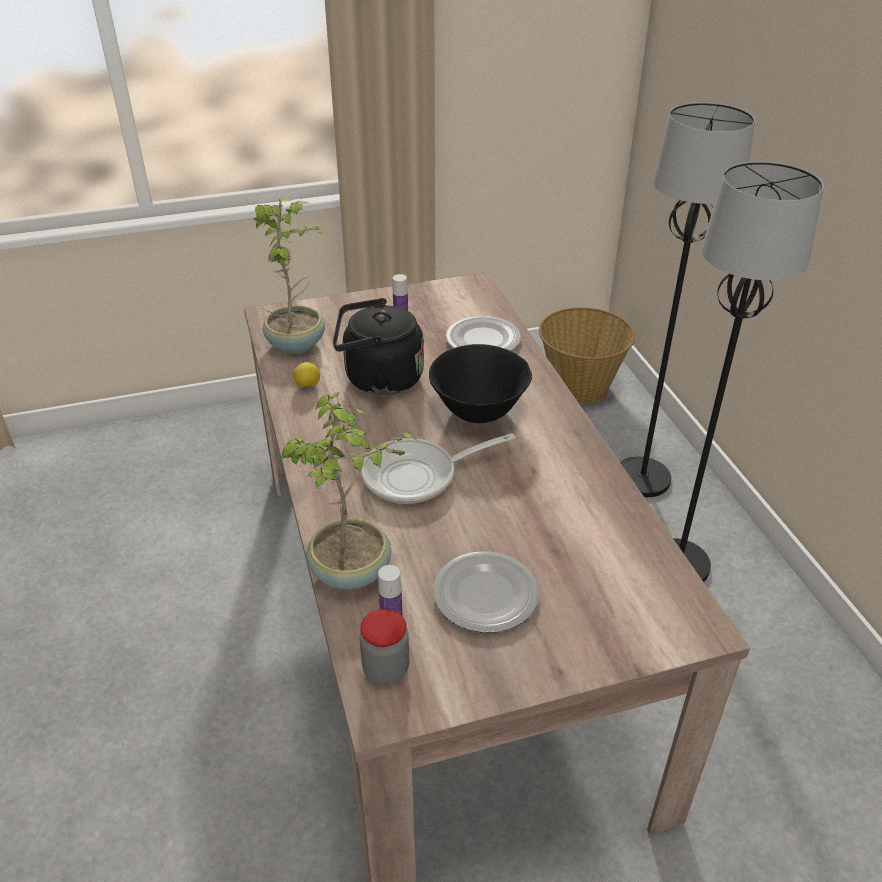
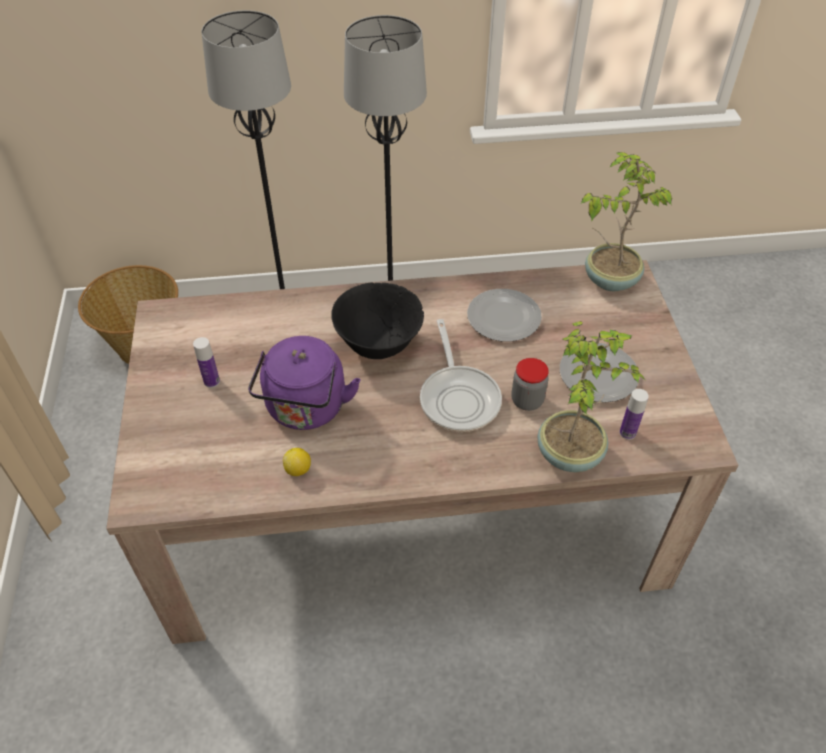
camera: 80 degrees left, 10 degrees up
potted plant [253,198,327,354] -> potted plant moved to [581,152,672,291]
black kettle [333,298,424,395] -> purple kettle [248,336,361,430]
jar [360,609,409,685] -> jar moved to [511,358,549,411]
plate [446,316,521,351] -> plate moved to [467,289,542,342]

